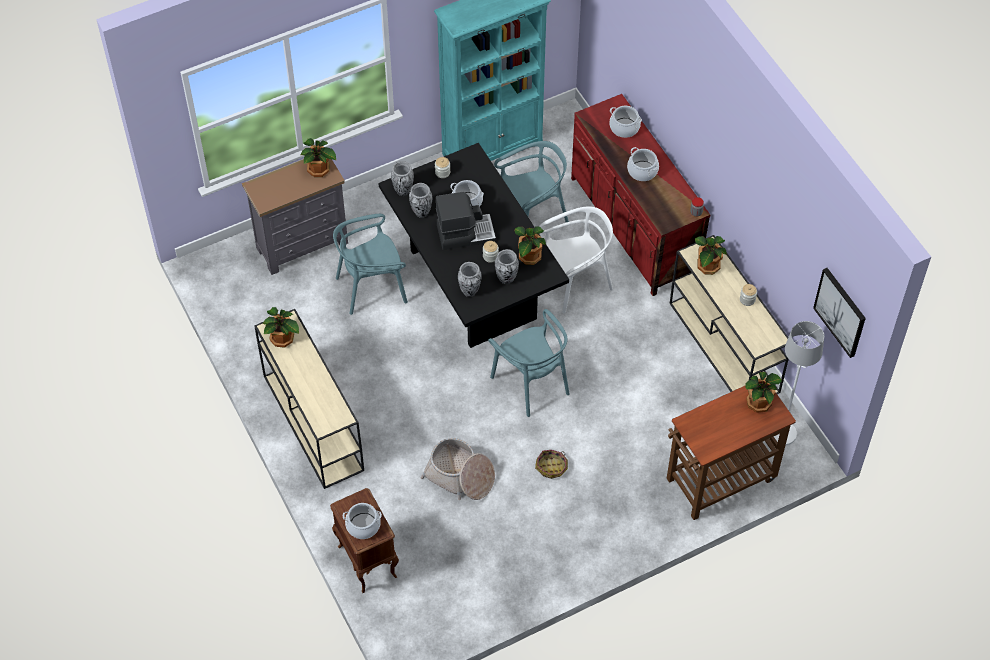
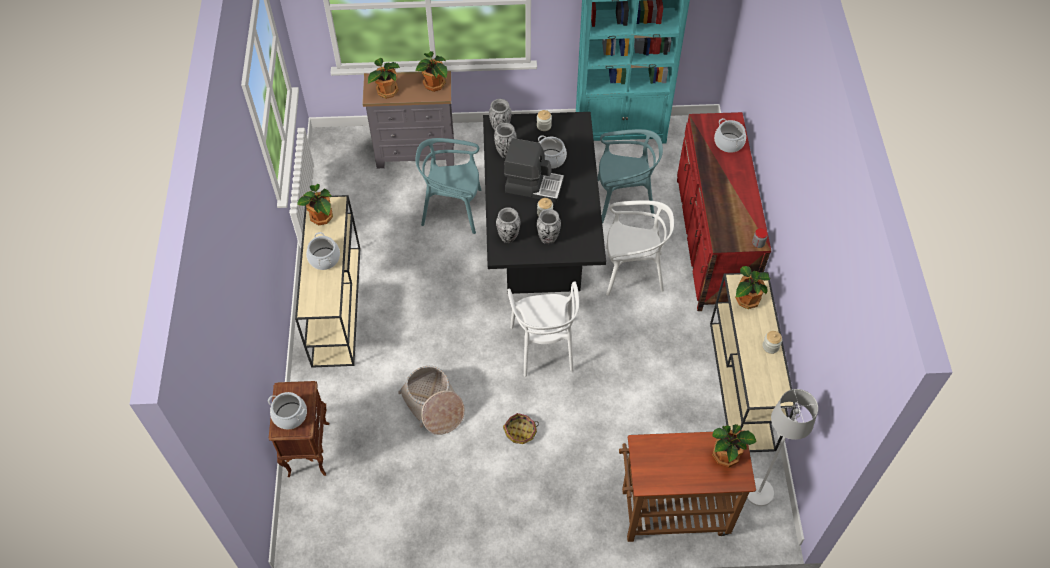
camera: 25 degrees right, 0 degrees up
turquoise chair [488,309,569,417] -> white chair [507,281,579,377]
potted plant [515,226,546,265] -> potted plant moved to [368,58,400,99]
cooking pot [627,147,659,181] -> cooking pot moved to [306,232,340,270]
picture [813,268,866,358] -> none

